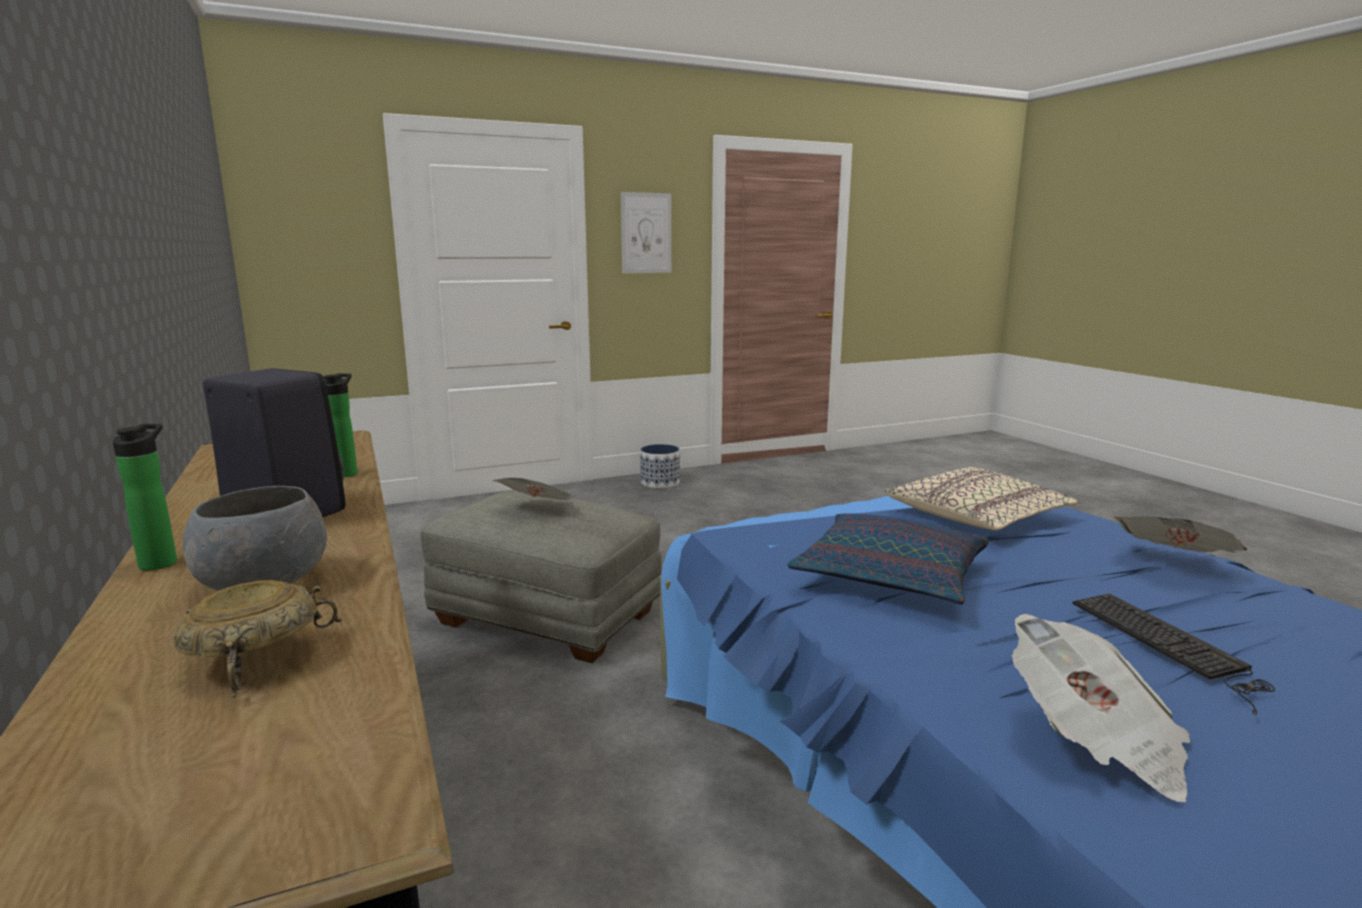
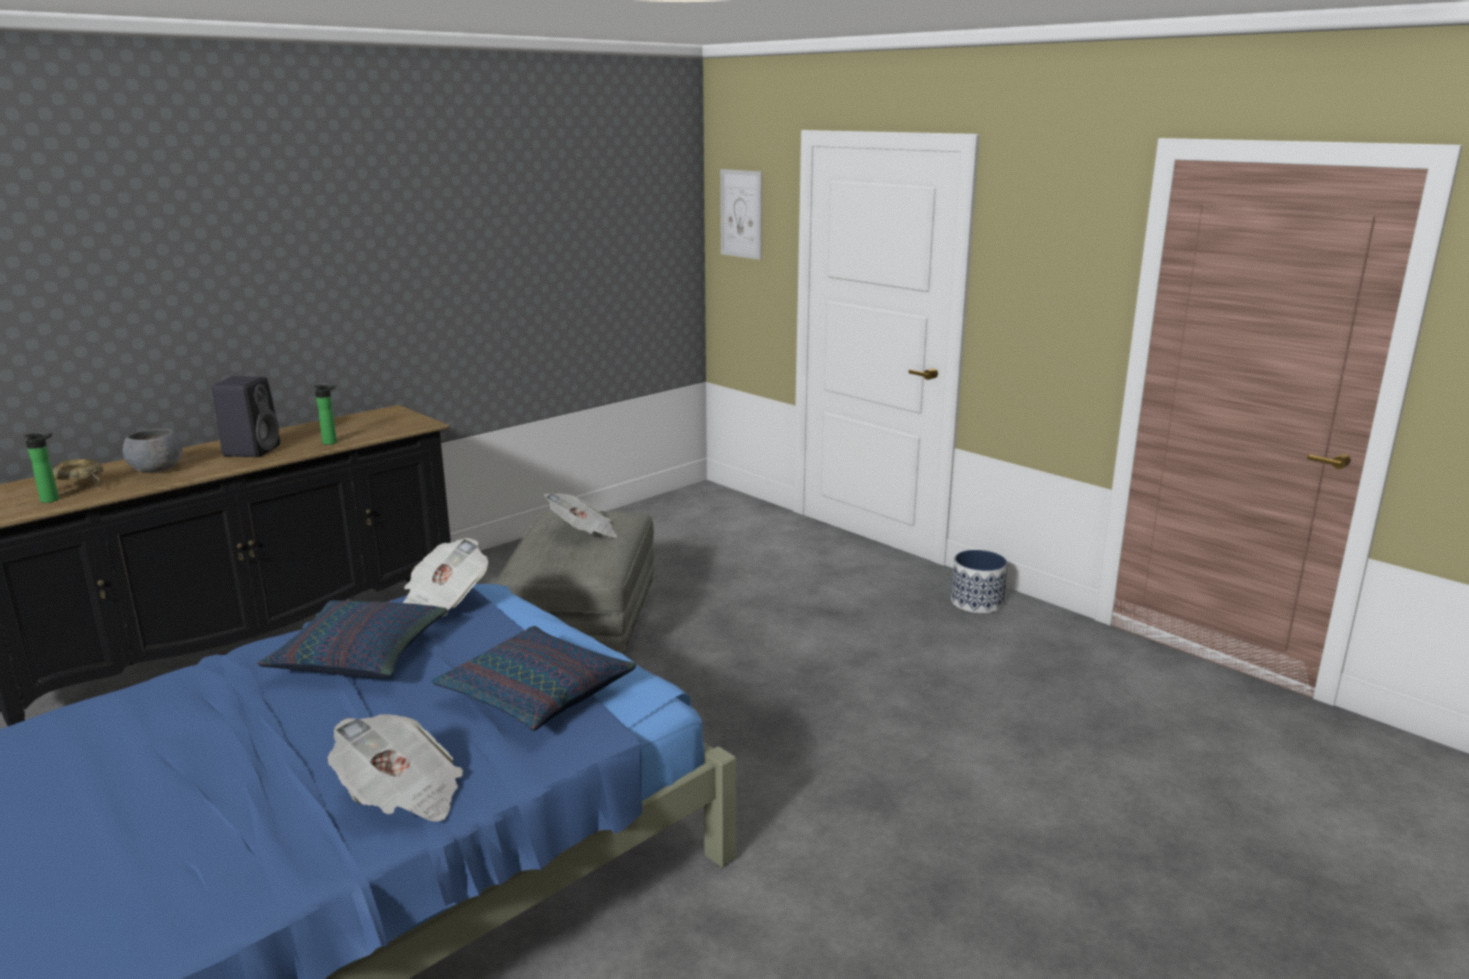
camera: 70 degrees right, 5 degrees up
bottle [113,424,177,571] -> bottle moved to [24,433,59,503]
picture [621,192,671,273] -> picture moved to [720,169,762,260]
beige pillow [885,467,1079,530] -> blue pillow [432,626,636,731]
newspaper [1012,614,1190,802] -> newspaper moved to [403,538,488,617]
keyboard [1072,594,1275,715] -> none

